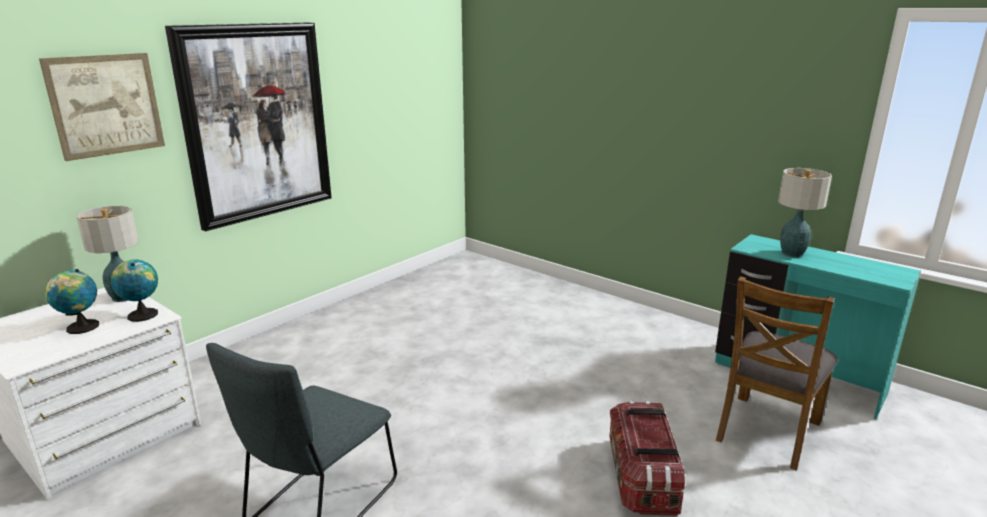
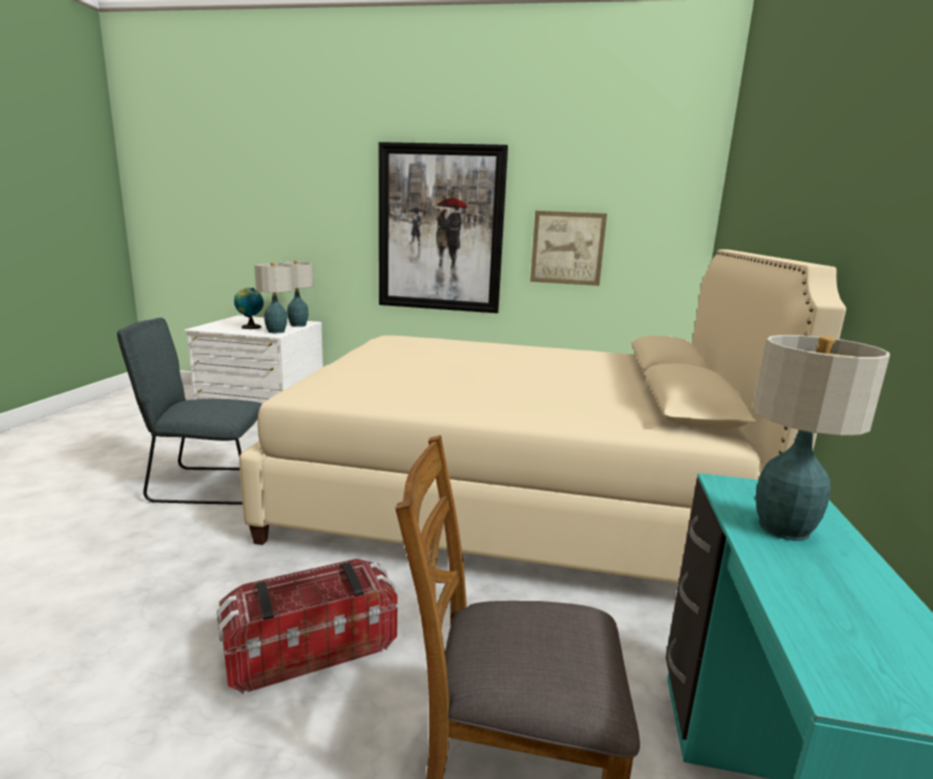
camera: 60 degrees right, 5 degrees down
picture [39,53,165,161] -> picture moved to [530,211,607,286]
globe [111,260,158,322] -> table lamp [254,262,292,333]
none -> beige bed [239,249,846,584]

